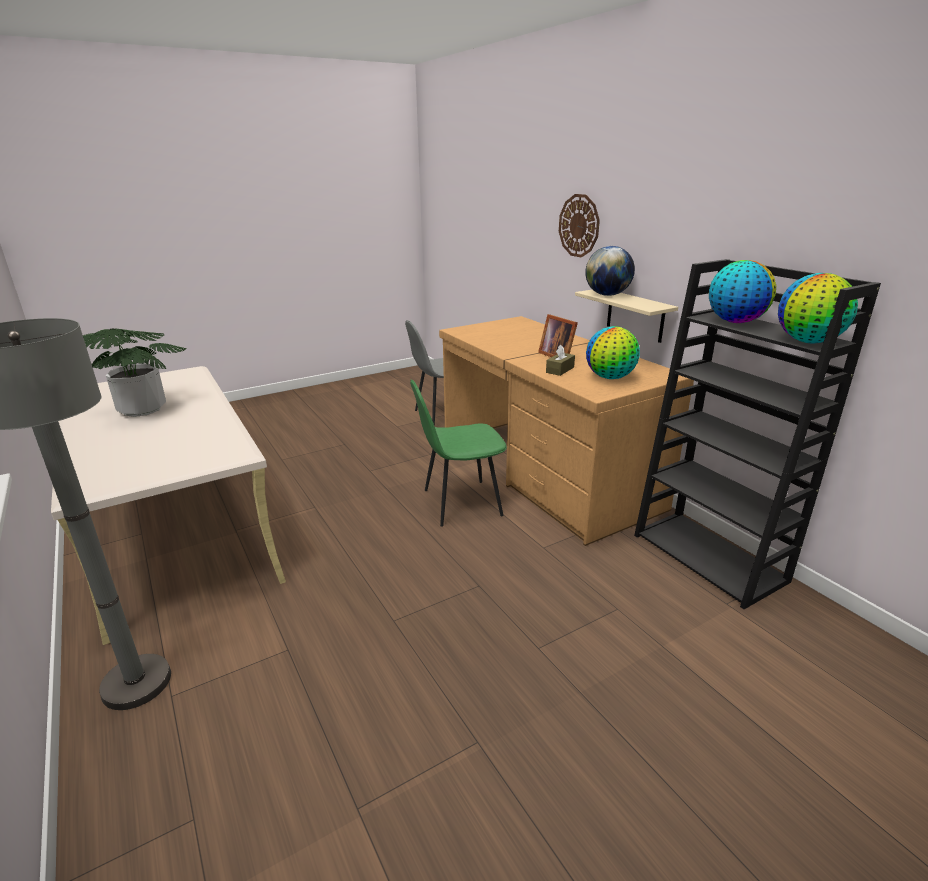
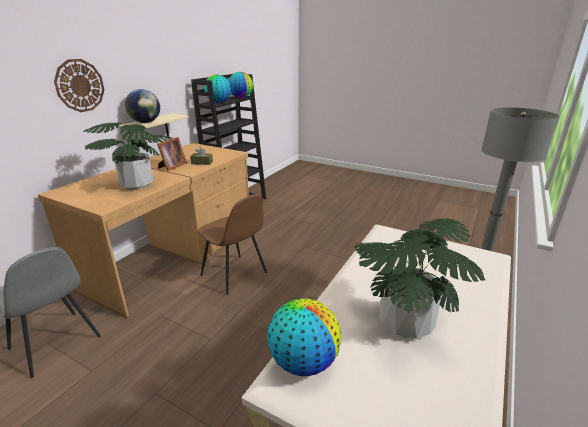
camera: 120 degrees left, 0 degrees up
green chair [410,379,507,527] -> brown chair [198,194,267,295]
globe [586,326,640,379] -> globe moved to [267,299,341,376]
none -> potted plant [83,123,172,190]

